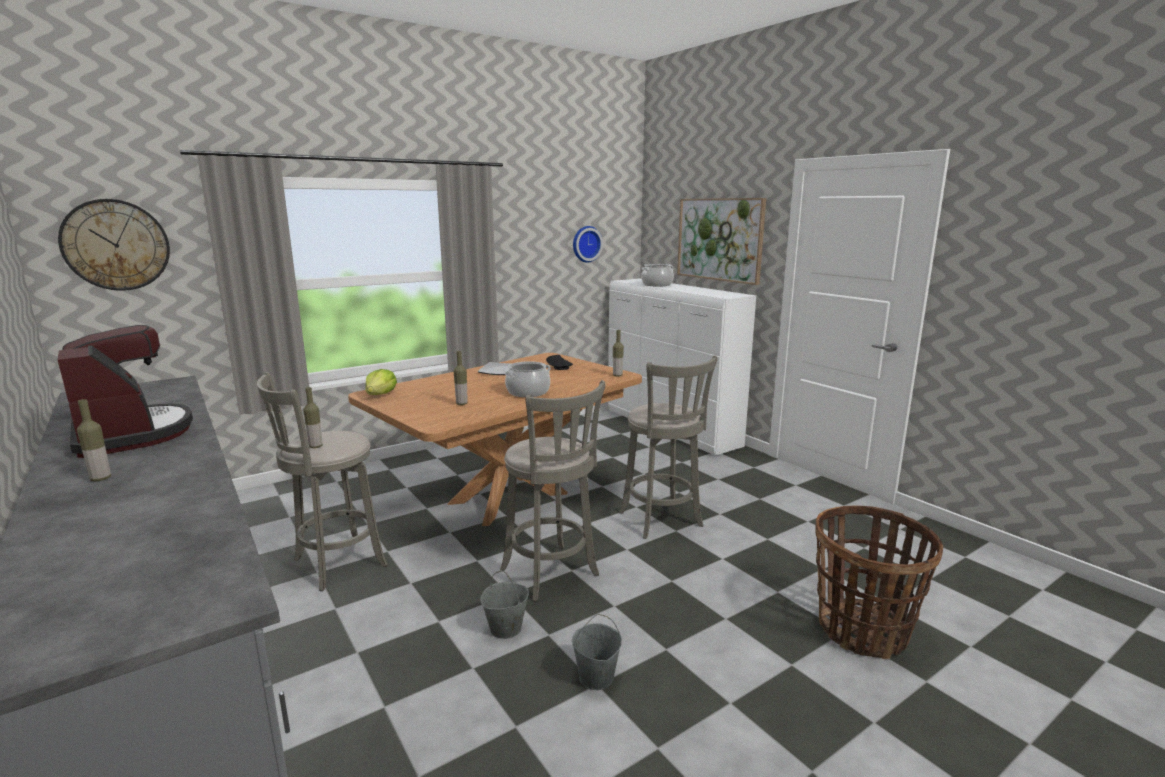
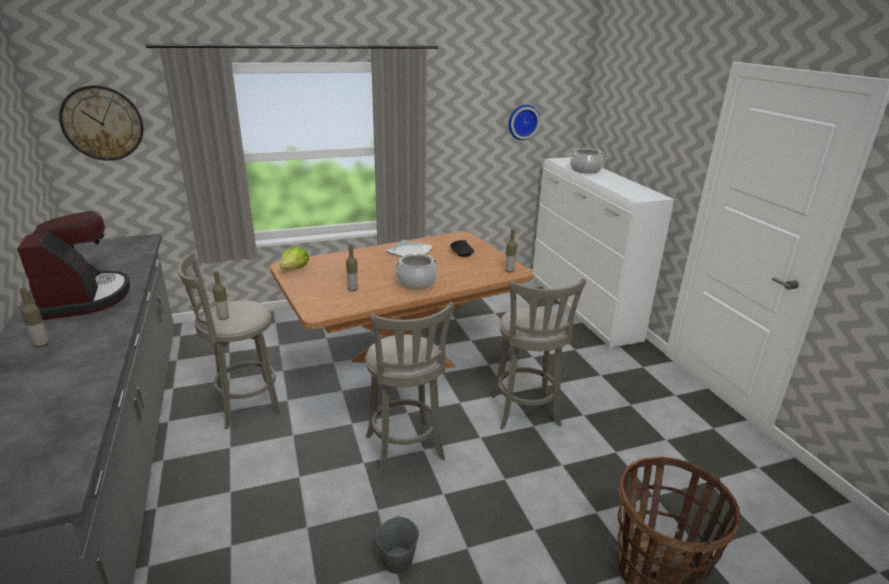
camera: 15 degrees right, 10 degrees up
grey bucket [480,571,529,639] -> none
picture [677,198,766,285] -> none

